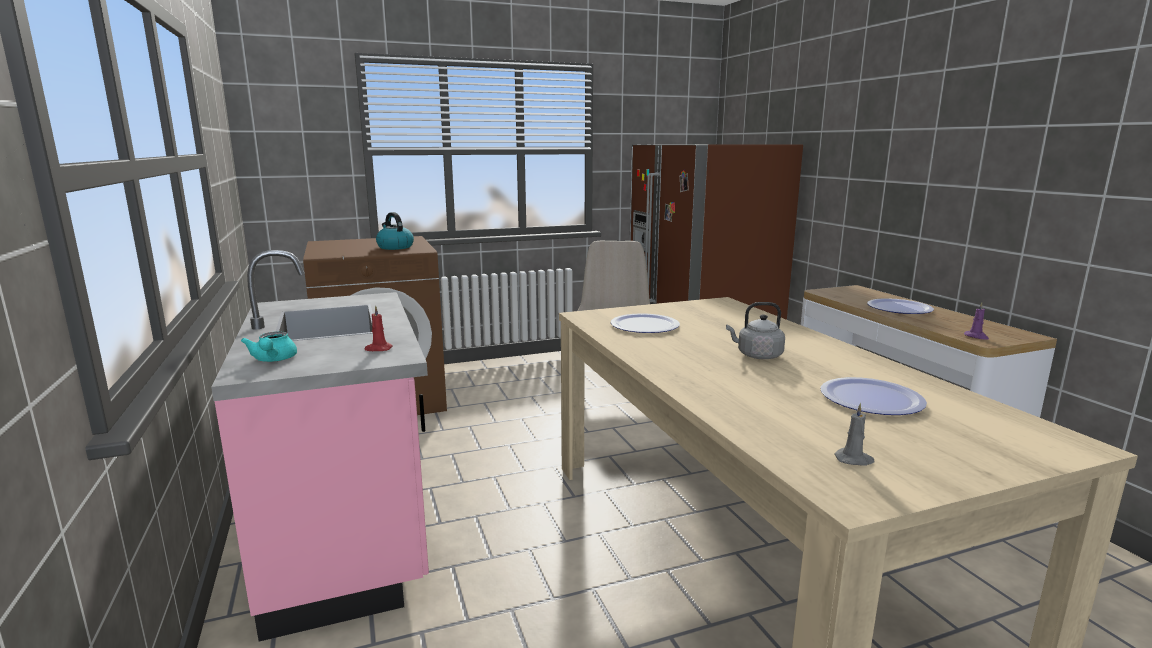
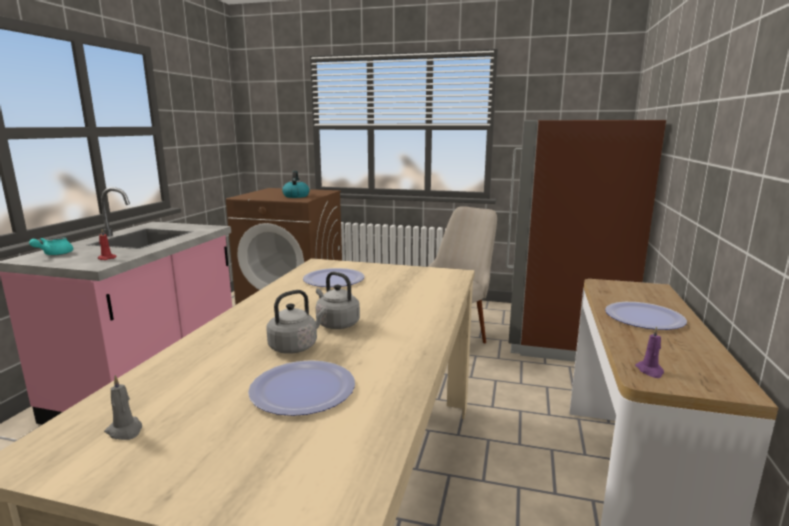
camera: 35 degrees right, 0 degrees up
none -> grey kettle [266,290,326,354]

